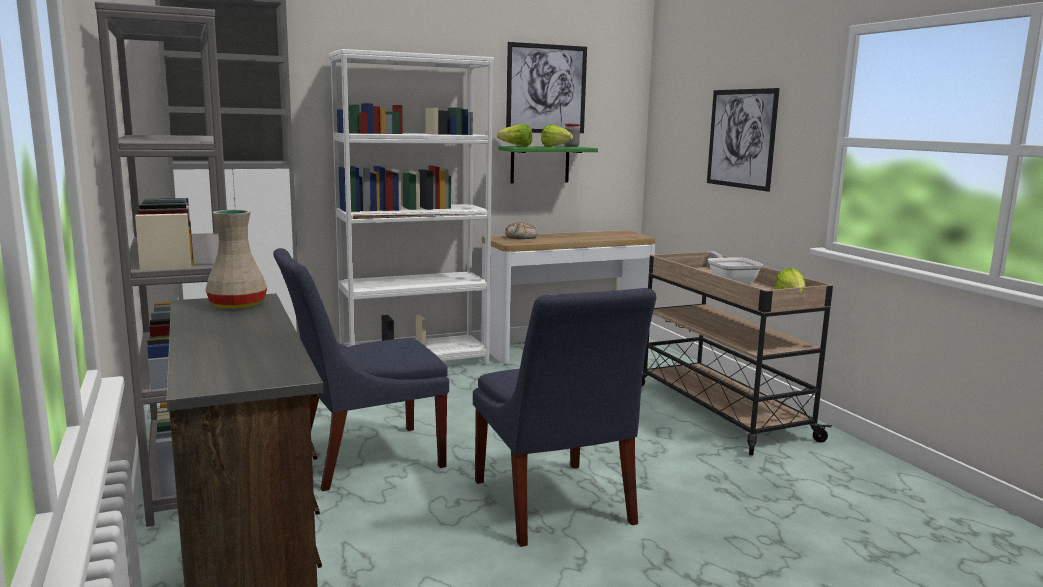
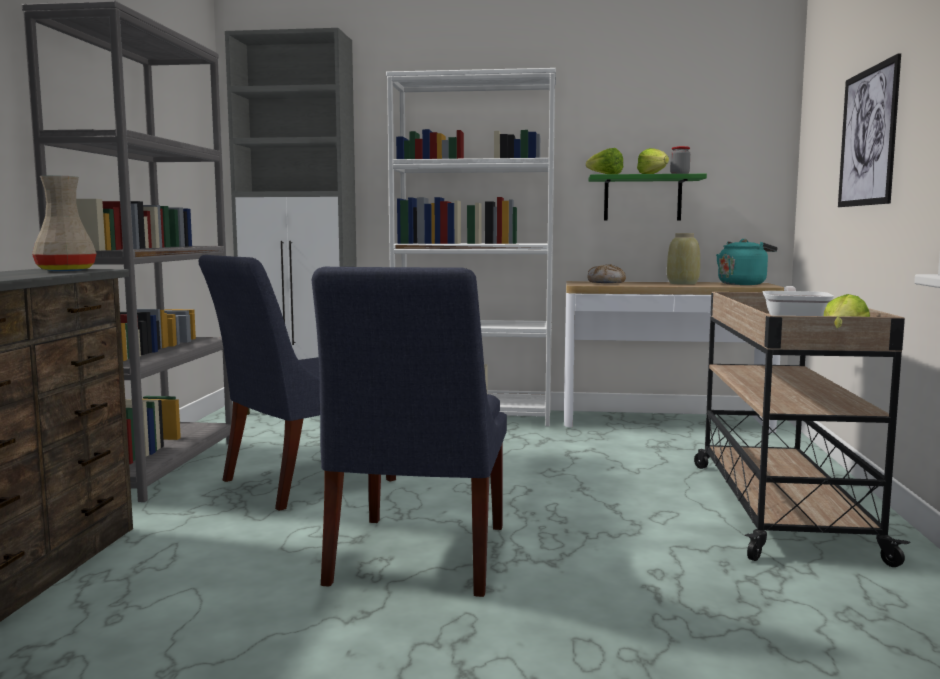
camera: 30 degrees right, 5 degrees down
blue chair [273,248,449,491] -> blue chair turned 45 degrees counterclockwise [198,255,396,511]
picture [506,42,587,133] -> none
none -> beige vase [667,233,700,285]
none -> turquoise kettle [716,239,778,285]

